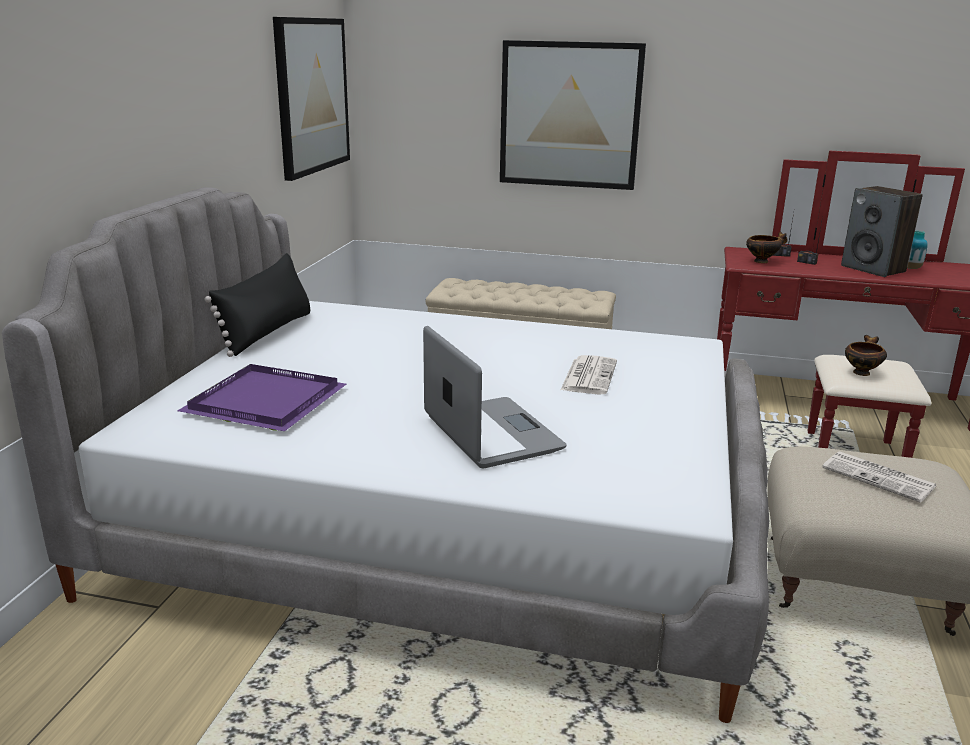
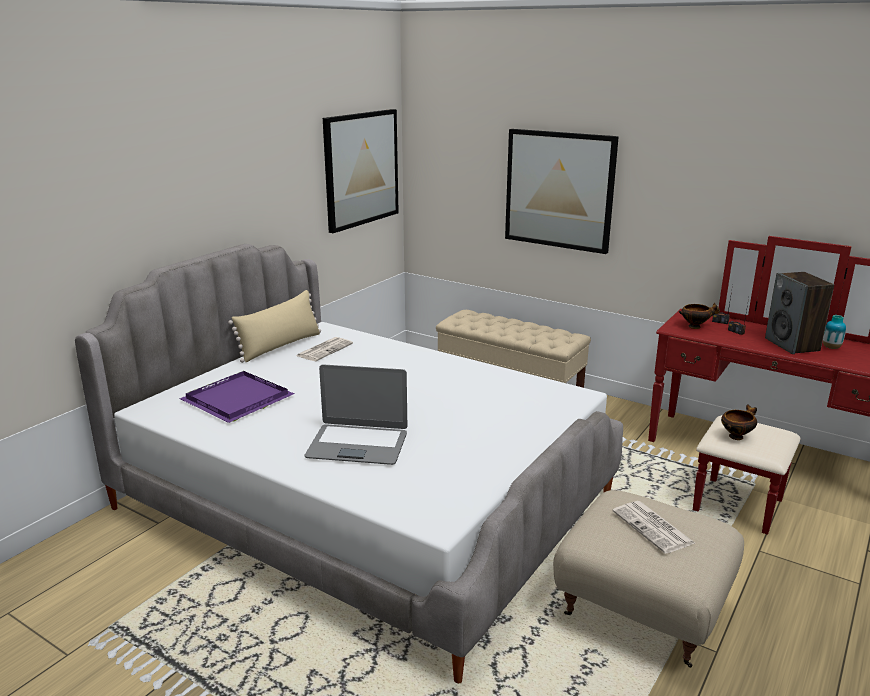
camera: 20 degrees right, 0 degrees up
black pillow [204,253,311,357] -> beige pillow [228,290,321,363]
laptop [423,326,567,468] -> laptop turned 105 degrees clockwise [304,364,407,465]
newspaper [560,355,617,394] -> newspaper moved to [296,337,353,361]

